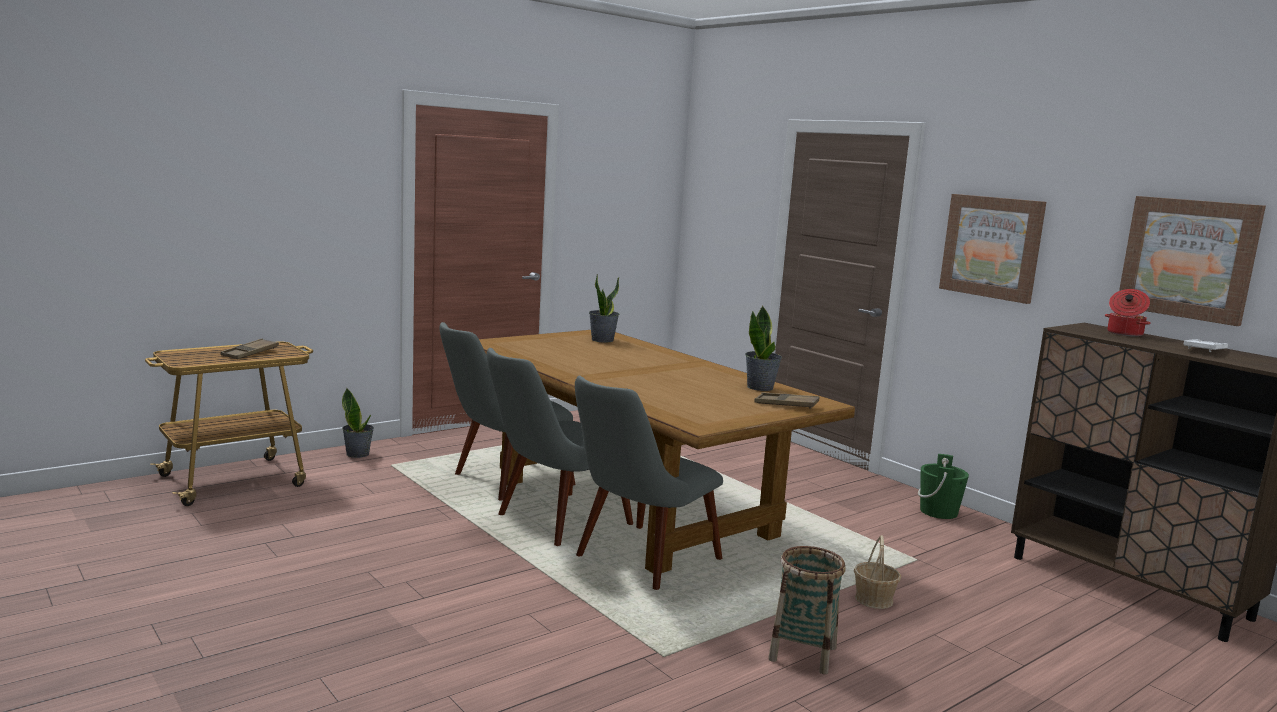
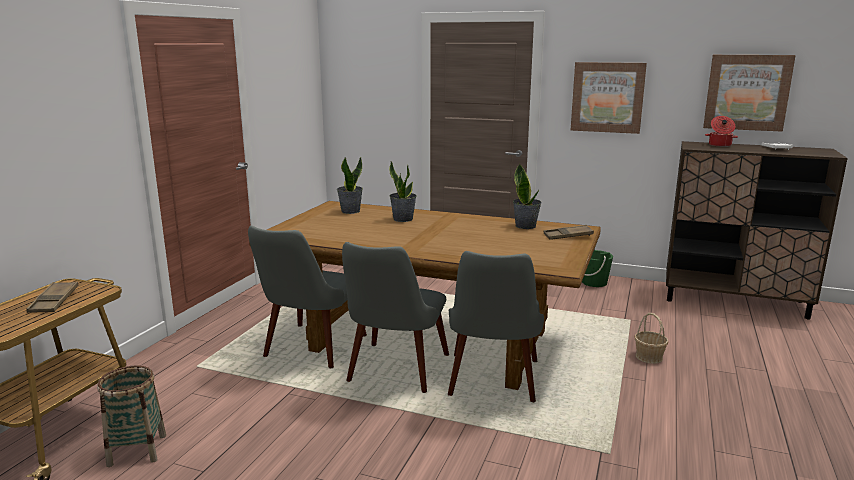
camera: 30 degrees left, 5 degrees up
potted plant [342,388,374,458] -> potted plant moved to [389,161,416,222]
basket [768,546,845,674] -> basket moved to [97,366,166,467]

